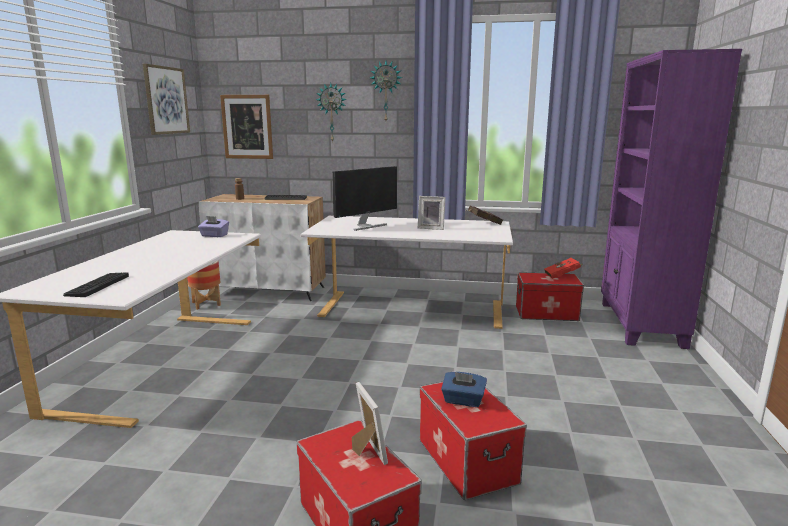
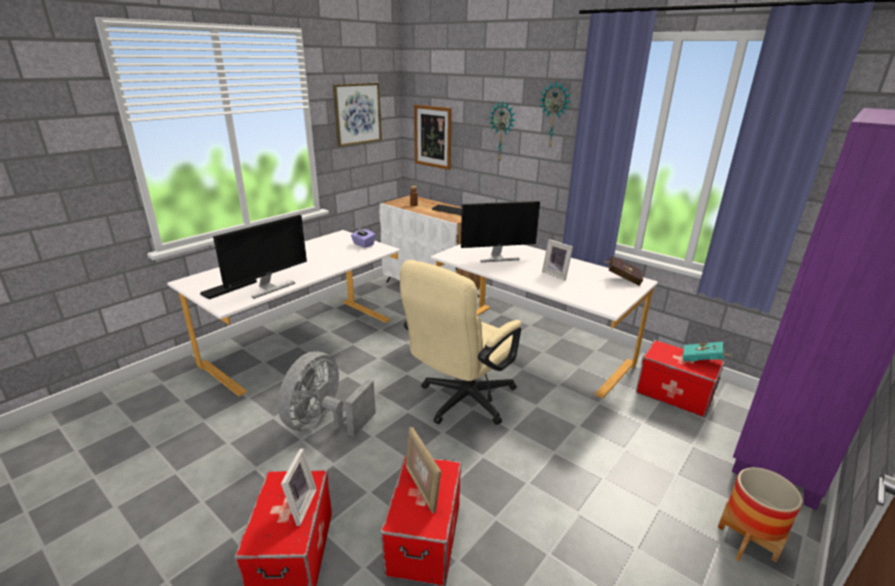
camera: 30 degrees right, 10 degrees up
planter [187,261,221,310] -> planter moved to [718,467,802,563]
blue tissue box [441,372,487,407] -> picture frame [406,427,441,514]
red book [544,258,583,279] -> turquoise book [683,342,732,361]
none -> monitor [213,215,307,299]
none -> grey fan [278,351,376,437]
none -> beige office chair [400,260,521,425]

